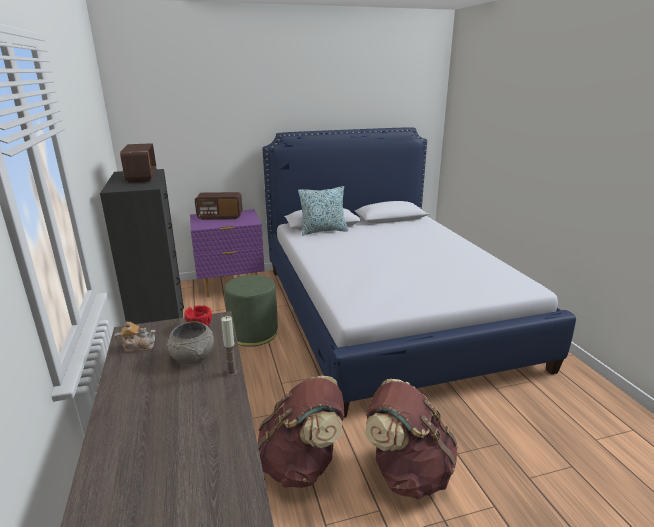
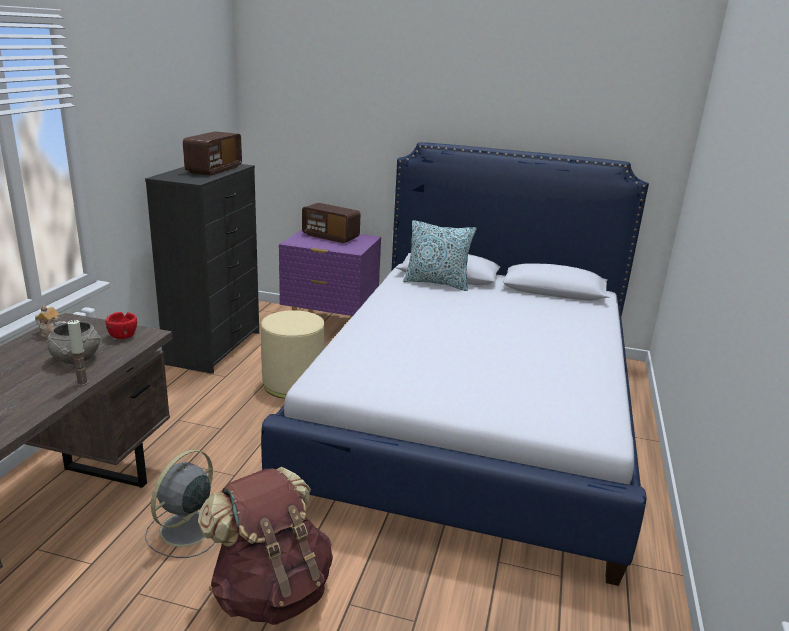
camera: 30 degrees right, 0 degrees up
green ottoman [224,275,278,347] -> beige ottoman [261,310,325,399]
brown backpack [257,376,345,488] -> grey fan [145,449,215,558]

